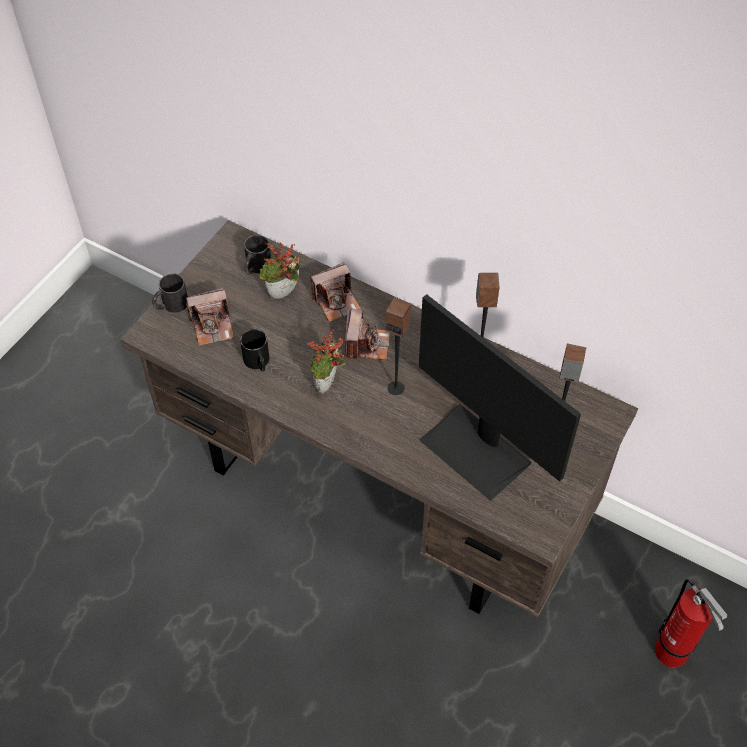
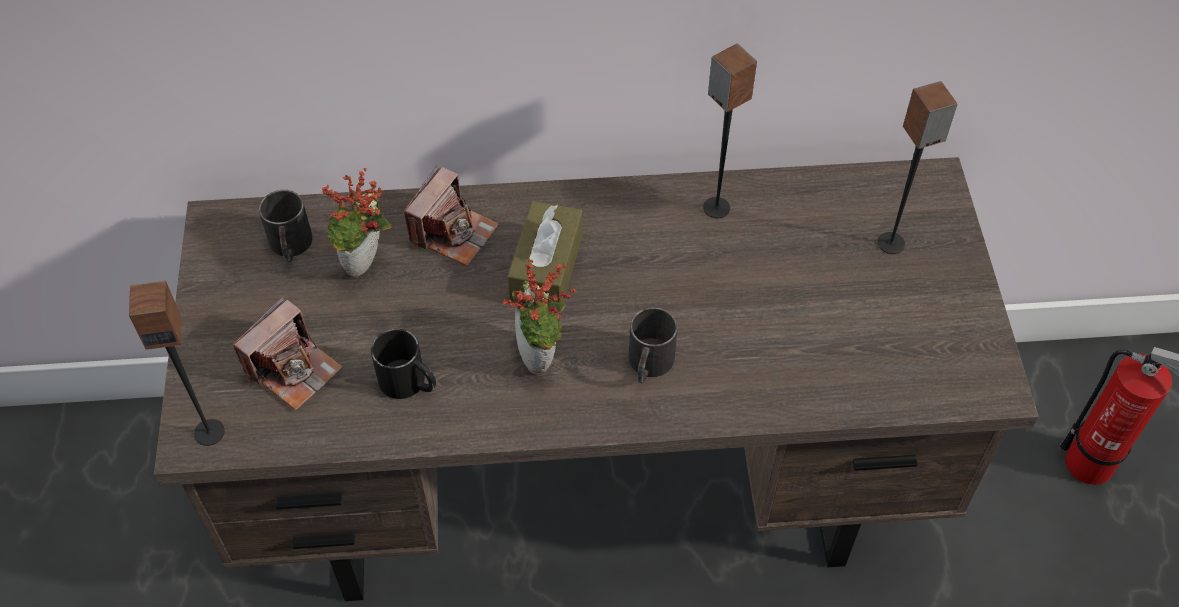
camera: 35 degrees left, 0 degrees up
black mug [152,273,188,313] -> black mug moved to [629,307,678,383]
camera [345,309,390,360] -> brown tissue box [507,201,583,303]
speaker [386,297,411,395] -> speaker moved to [129,281,225,446]
monitor [419,294,581,501] -> none

